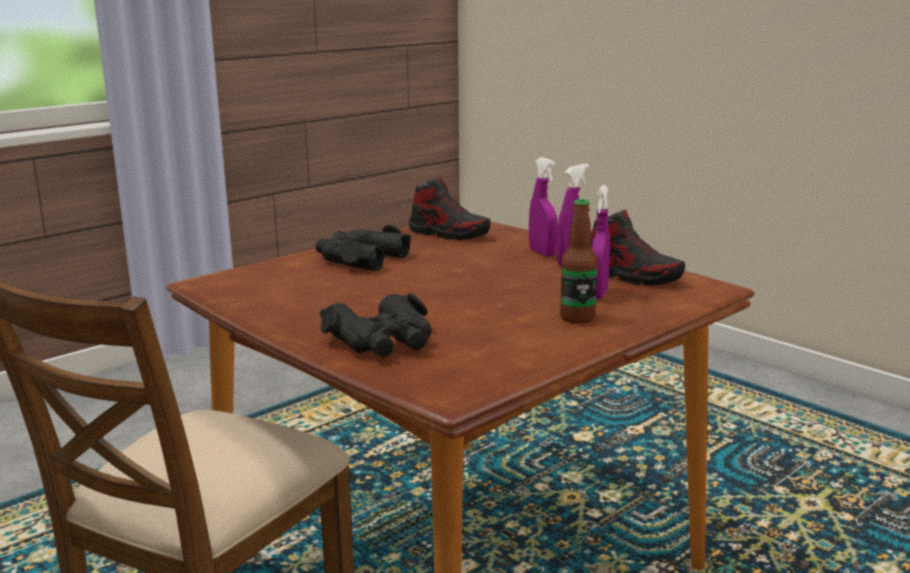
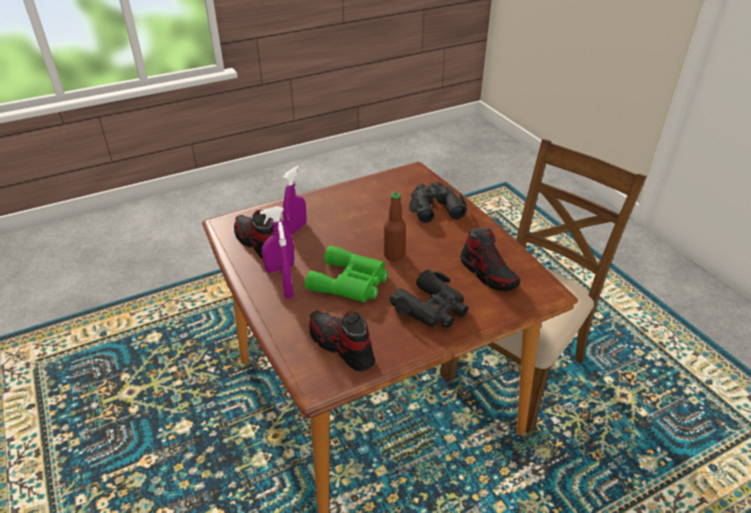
camera: 165 degrees left, 20 degrees up
bottle [560,199,598,323] -> bottle moved to [384,192,406,261]
none -> green binoculars [305,246,388,302]
none -> shoe [460,228,520,291]

